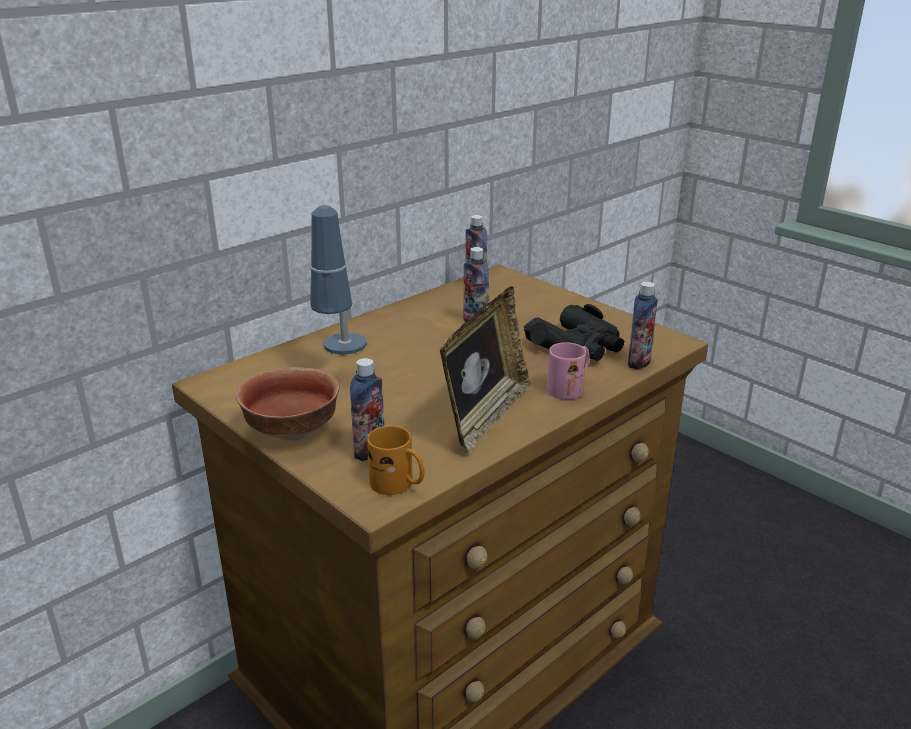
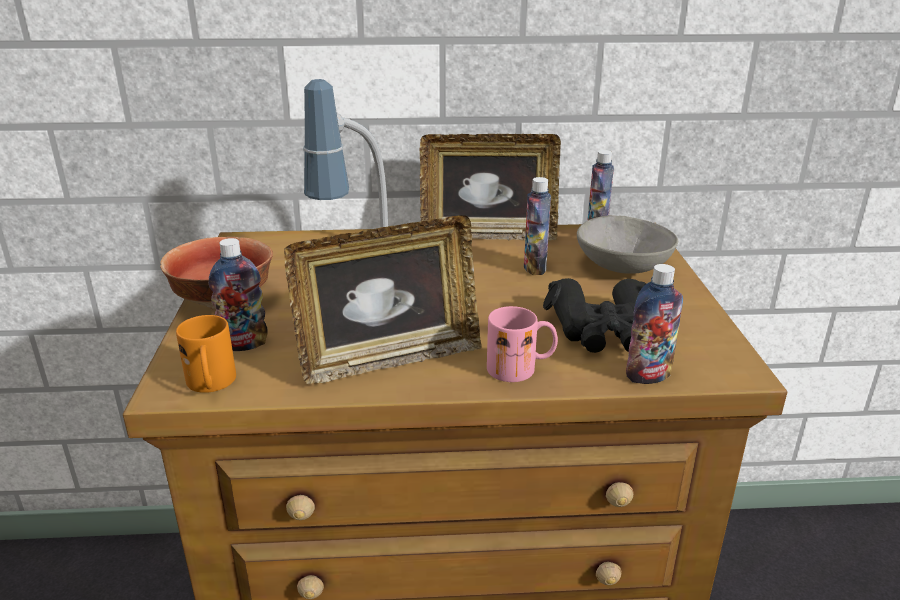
camera: 40 degrees right, 0 degrees up
none -> picture frame [420,134,561,241]
none -> grey bowl [577,215,678,274]

